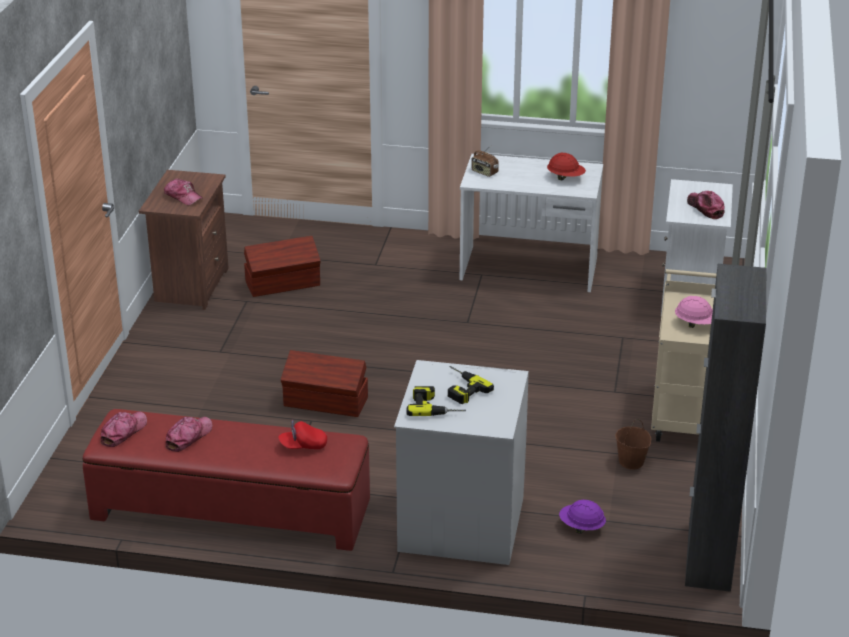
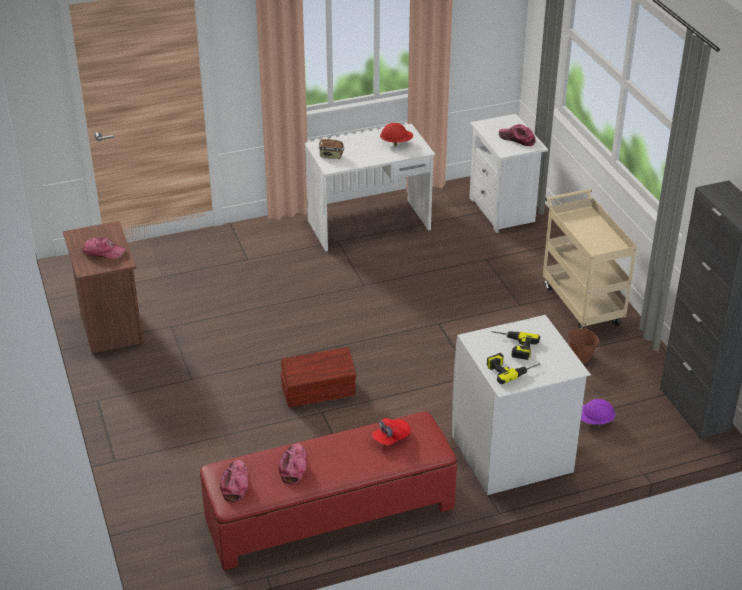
camera: 30 degrees left, 5 degrees up
brown storage box [244,236,320,297] -> none
pink hard hat [675,296,713,328] -> none

